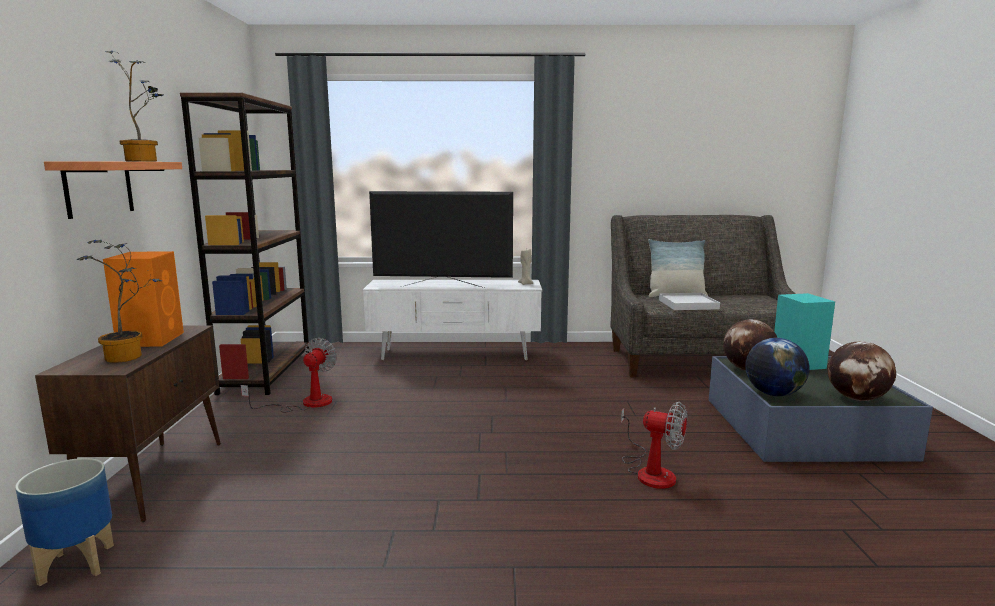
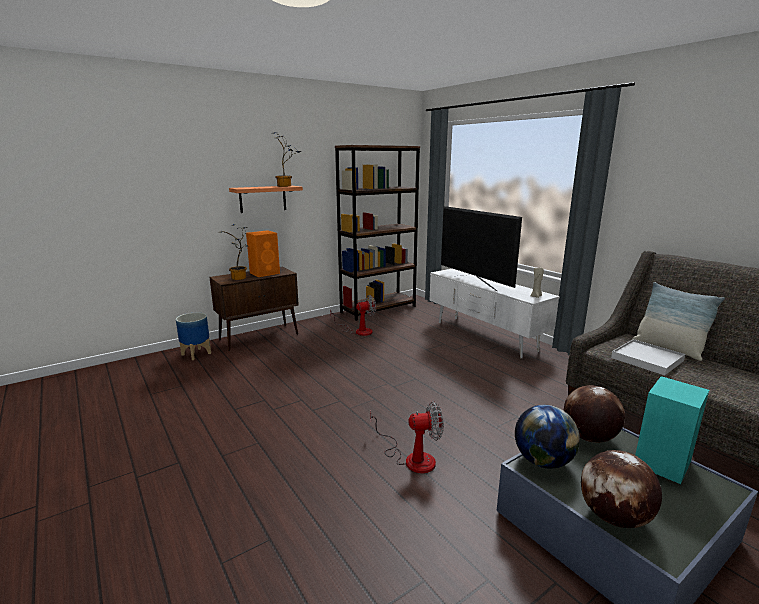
camera: 55 degrees right, 5 degrees up
fan [621,402,687,489] -> fan turned 90 degrees counterclockwise [370,401,444,474]

